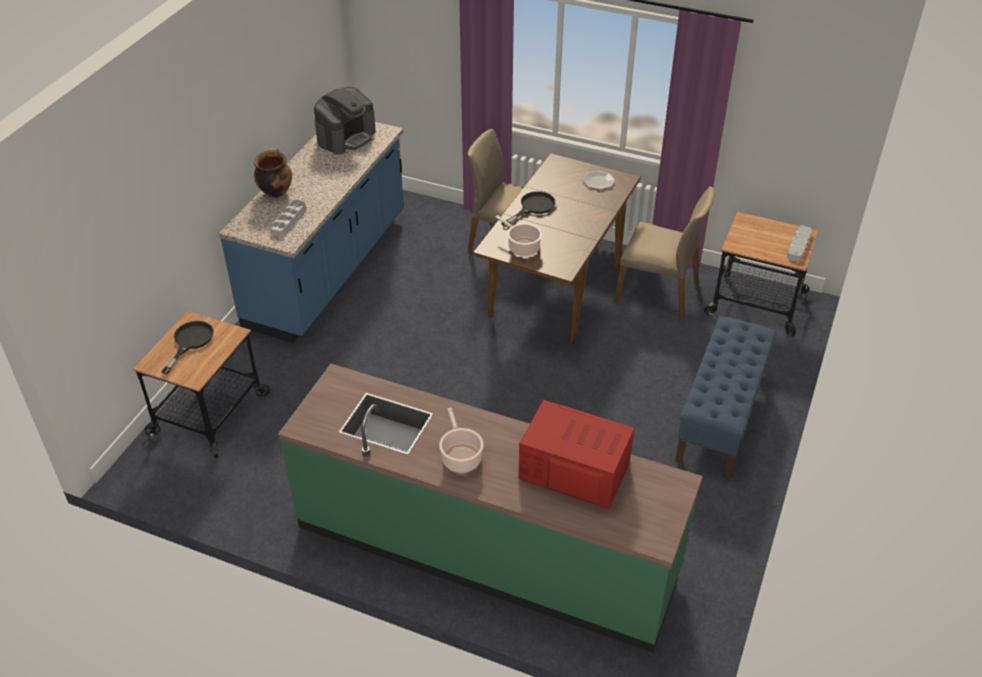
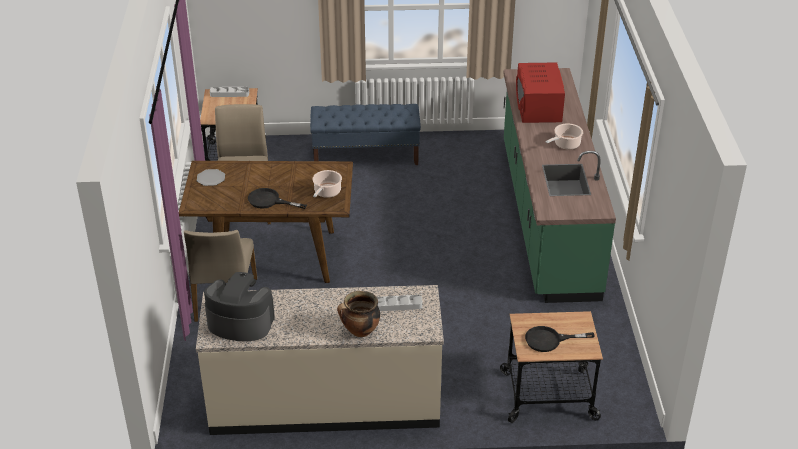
camera: 115 degrees left, 5 degrees down
blue counter [219,122,404,343] -> beige counter [196,285,444,435]

